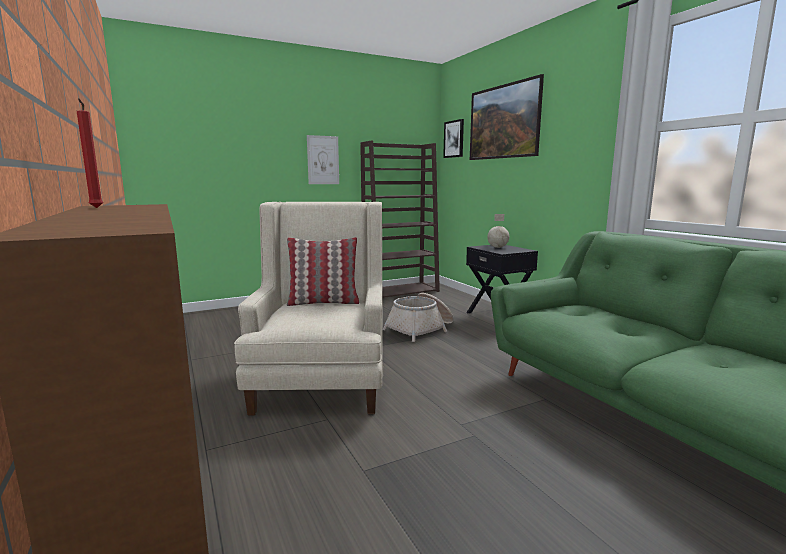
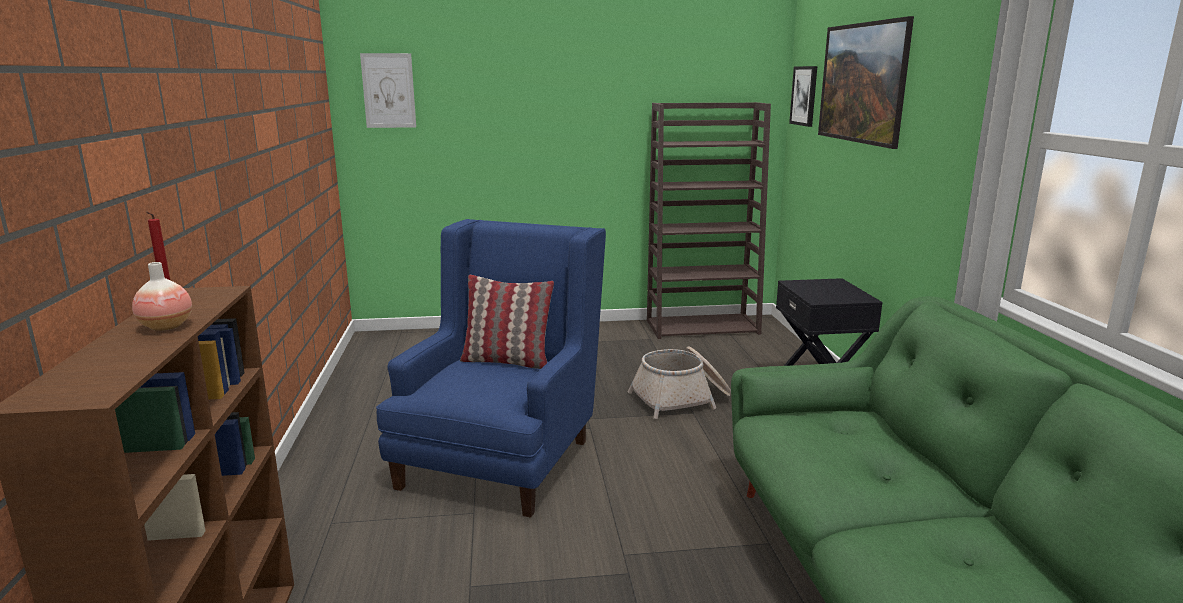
camera: 20 degrees right, 5 degrees up
beige armchair [234,202,383,415] -> blue armchair [376,219,606,518]
picture [307,135,339,184] -> picture moved to [360,53,416,128]
globe [487,214,509,248] -> none
none -> vase [132,262,192,331]

